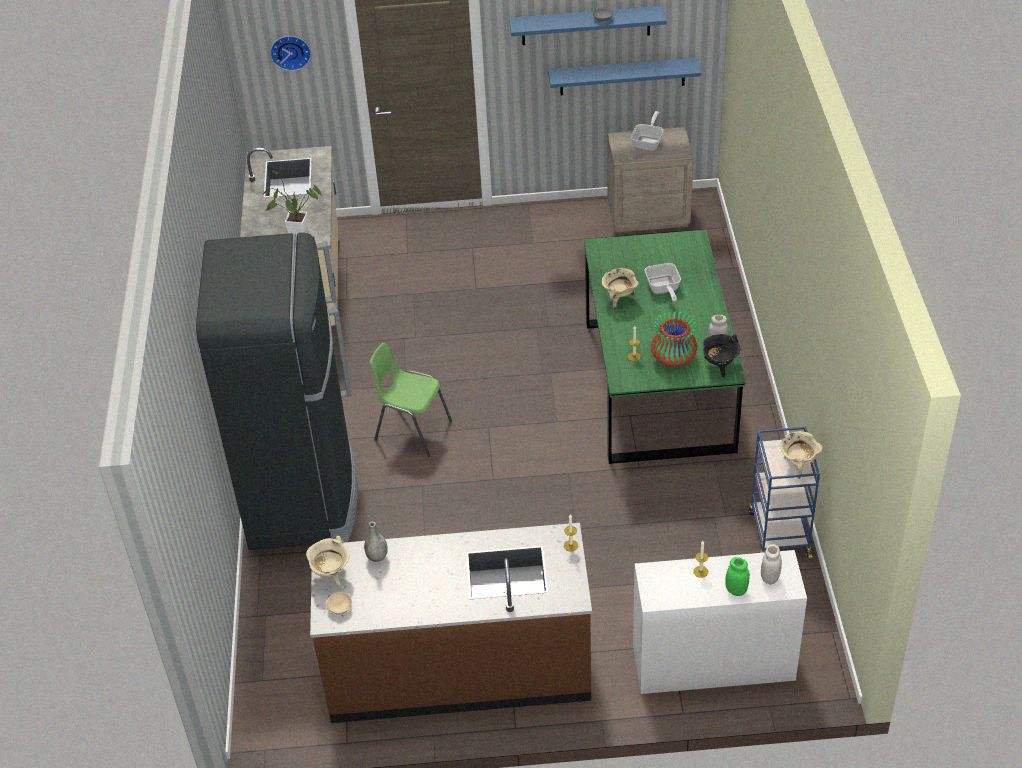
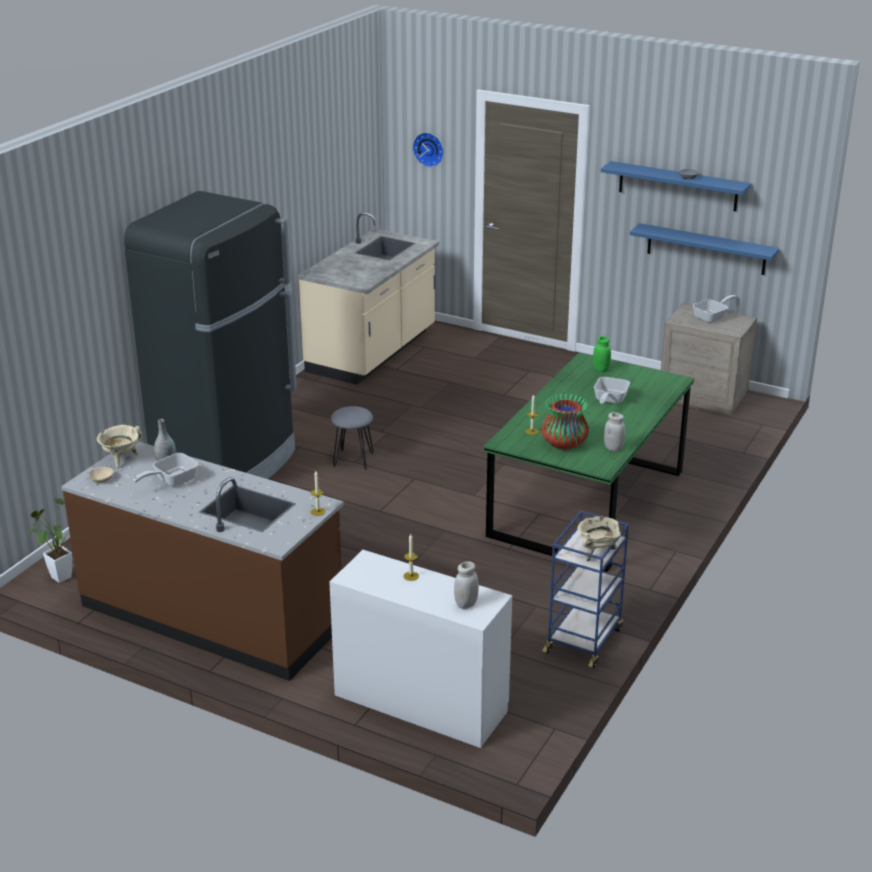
camera: 30 degrees right, 15 degrees down
potted plant [263,170,323,236] -> potted plant moved to [27,498,72,583]
green chair [369,343,452,457] -> grey stool [331,406,373,470]
beige cooking pot [602,268,639,309] -> none
black cooking pot [703,334,741,377] -> none
green jar [725,557,750,596] -> green jar moved to [593,336,611,372]
none -> frying pan [133,453,199,487]

